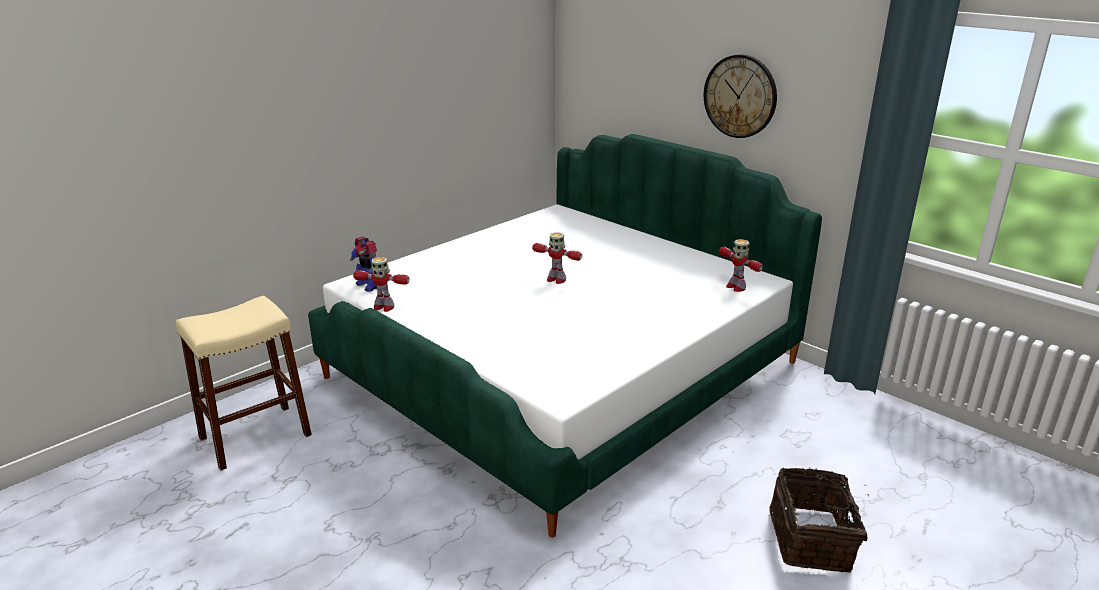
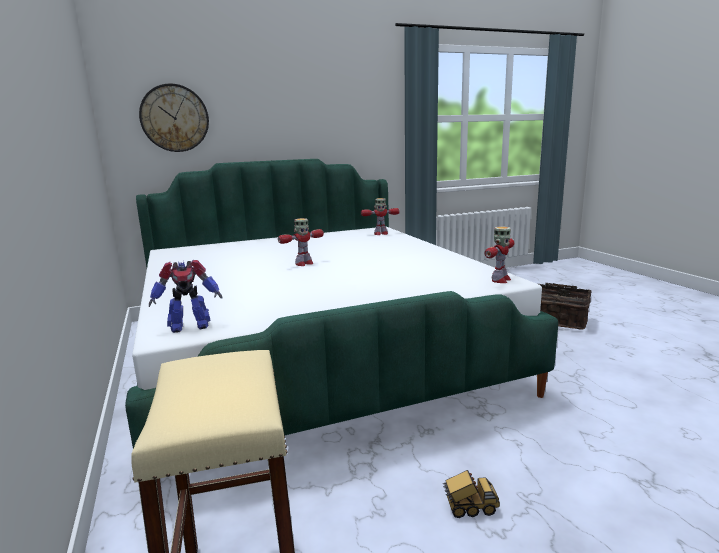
camera: 65 degrees left, 10 degrees down
toy robot [353,257,410,312] -> toy robot moved to [484,227,514,283]
wall clock [704,54,777,138] -> wall clock moved to [139,83,209,152]
none -> toy truck [443,470,500,518]

